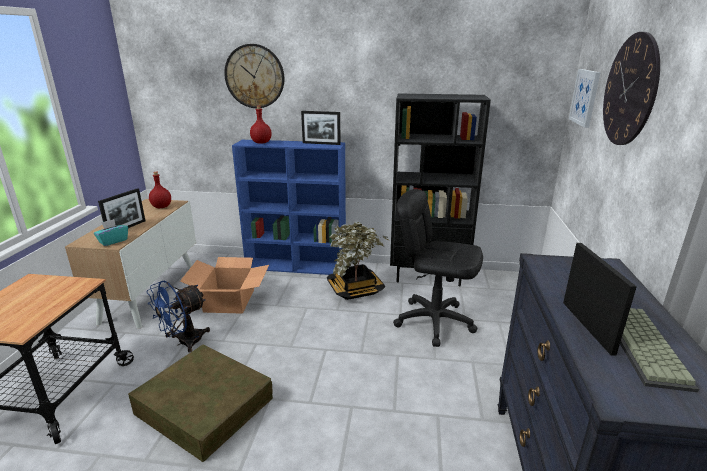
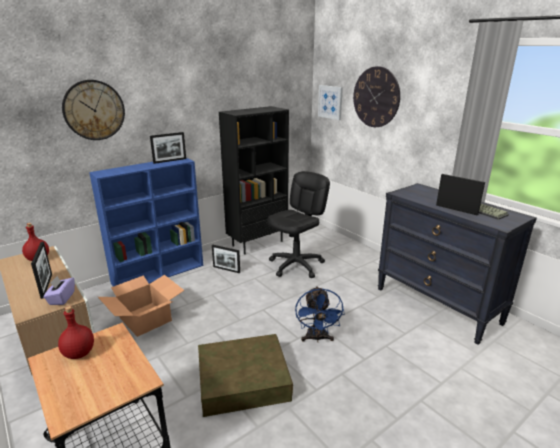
camera: 45 degrees left, 0 degrees up
turquoise tissue box [94,219,128,246] -> purple tissue box [43,276,75,305]
blue fan [146,280,210,352] -> blue fan moved to [295,286,345,343]
red bottle [250,106,272,144] -> red bottle moved to [58,306,94,359]
potted plant [327,222,389,300] -> picture frame [212,245,240,273]
black office chair [393,189,483,347] -> black office chair turned 150 degrees clockwise [267,171,330,278]

